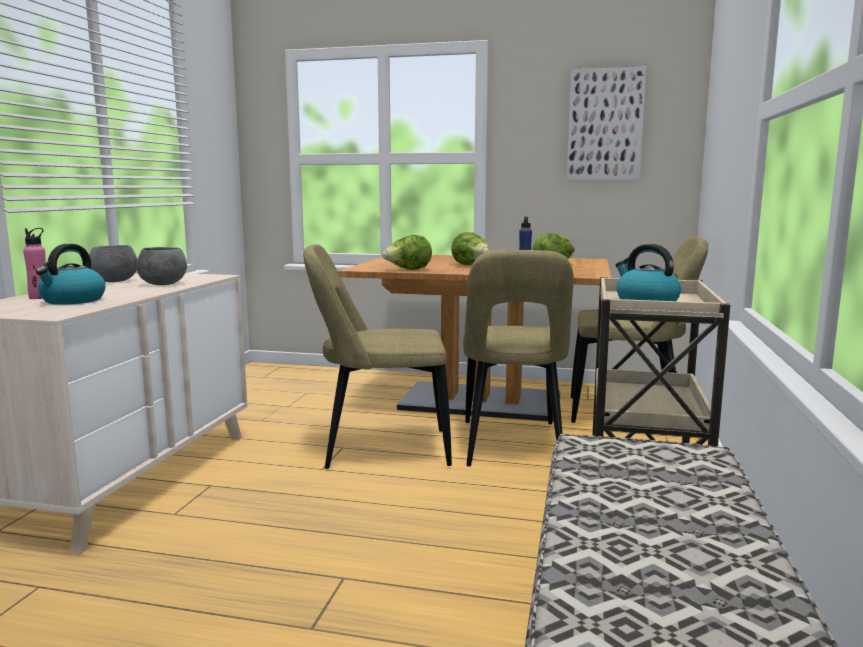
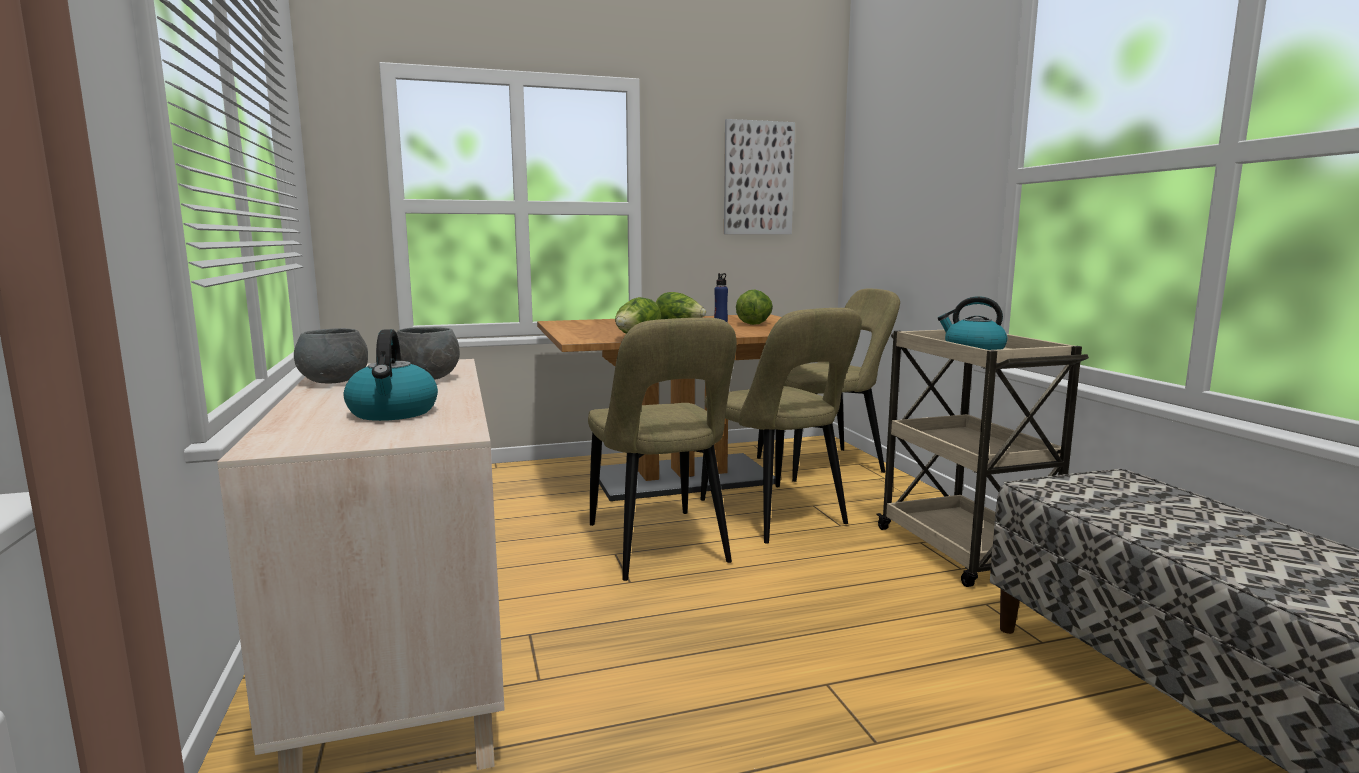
camera: 30 degrees left, 0 degrees up
pink bottle [23,228,46,299] -> none
beige chair [303,244,452,469] -> beige chair turned 75 degrees counterclockwise [588,318,737,581]

